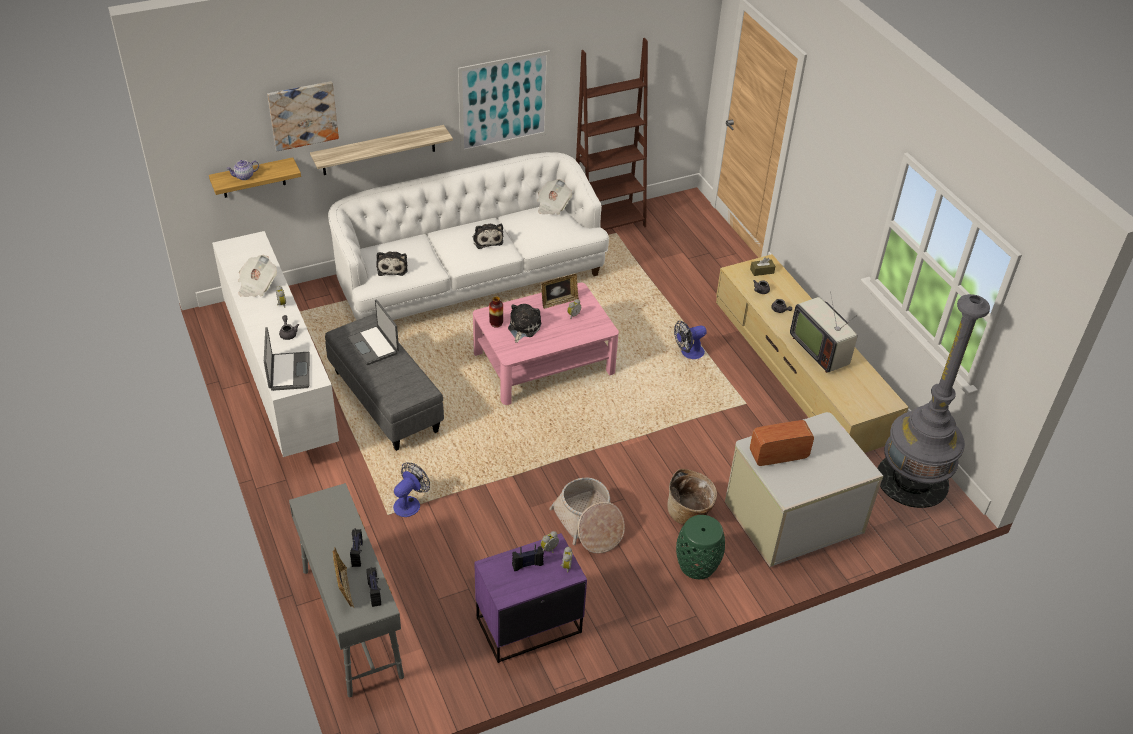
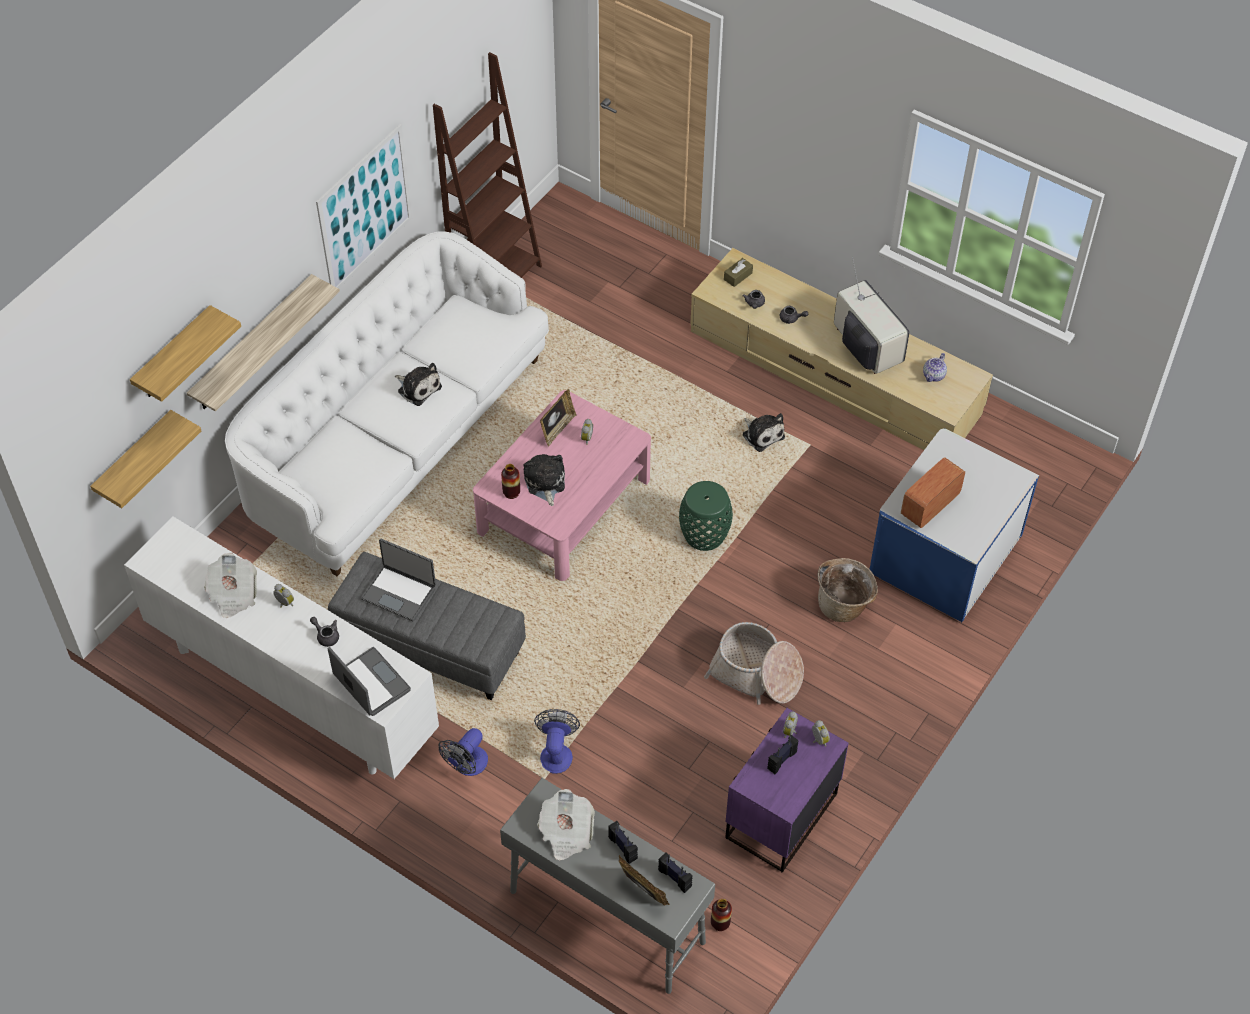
camera: 30 degrees left, 10 degrees up
teapot [226,160,259,180] -> teapot moved to [923,353,947,382]
picture [267,81,339,151] -> shelf [130,305,241,402]
plush toy [376,251,408,276] -> plush toy moved to [743,413,785,452]
newspaper [537,179,572,215] -> newspaper moved to [538,789,595,861]
fan [674,321,707,359] -> fan moved to [439,728,488,776]
green stool [676,515,725,579] -> green stool moved to [679,481,733,551]
beige nightstand [725,412,883,567] -> blue nightstand [870,429,1039,622]
television [790,292,857,373] -> television turned 150 degrees counterclockwise [834,256,909,374]
grey floor lamp [878,294,990,508] -> none
none -> vase [711,899,732,931]

